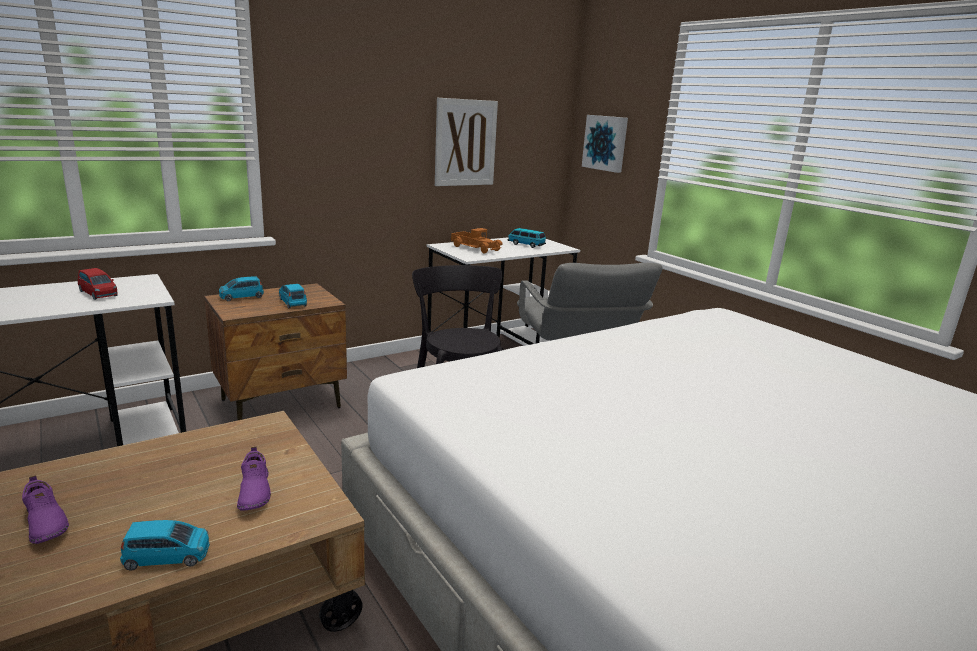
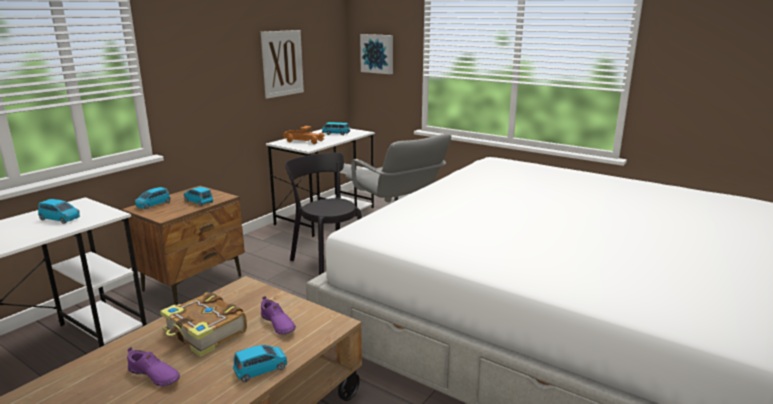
camera: 20 degrees left, 0 degrees up
red toy car [78,268,118,300] -> blue toy car [38,199,80,224]
none -> book [160,292,247,357]

